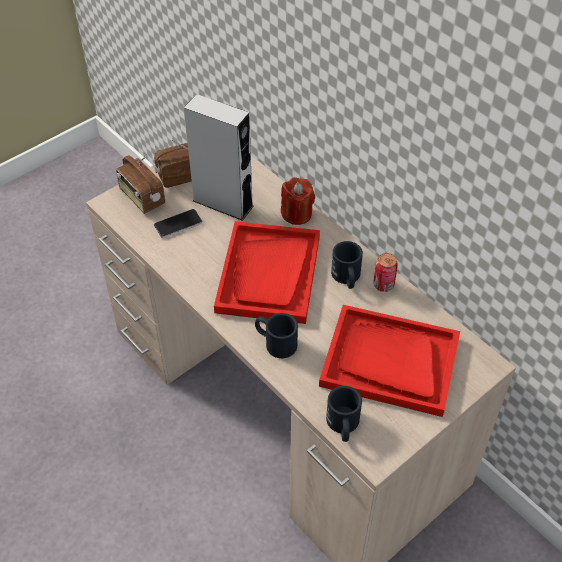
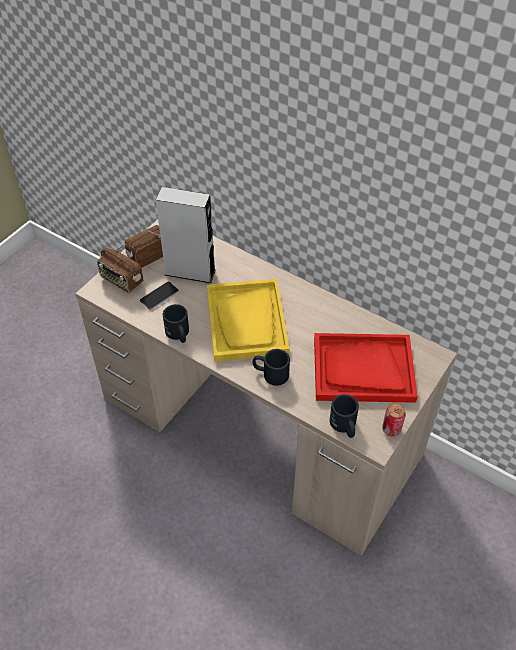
camera: 15 degrees left, 0 degrees up
red tray [214,221,320,324] -> yellow tray [207,279,290,362]
red candle [281,177,315,225] -> none
black mug [331,241,363,289] -> black mug moved to [163,304,189,343]
can [373,253,398,292] -> can moved to [382,403,406,437]

